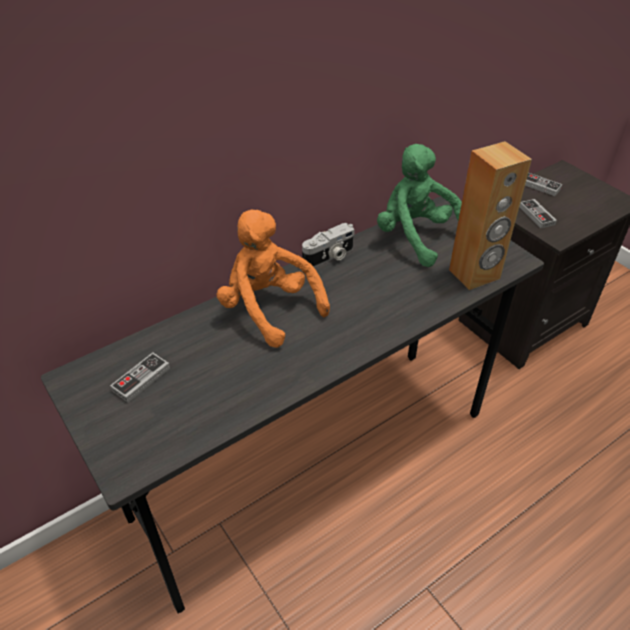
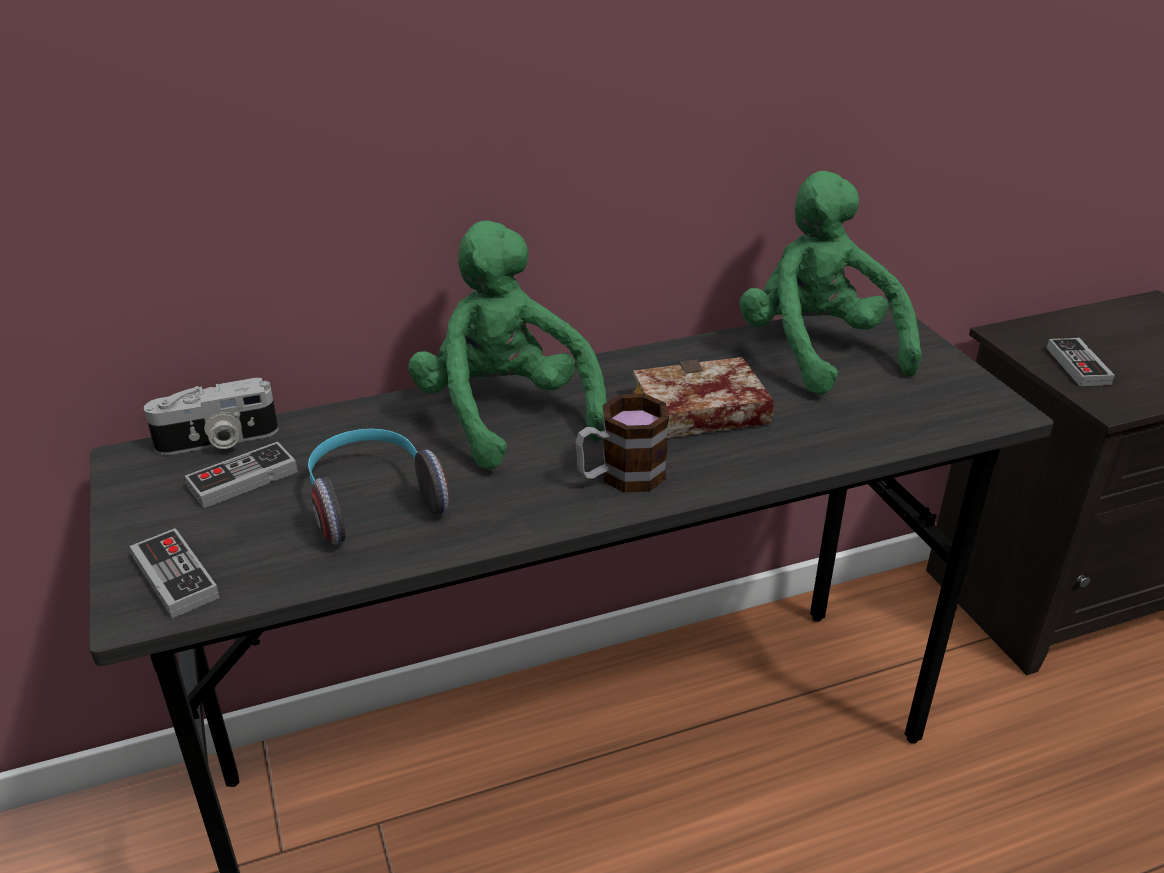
camera: 15 degrees right, 10 degrees down
orange plush toy [217,210,330,348] -> green plush toy [408,221,607,470]
camera [302,223,355,267] -> camera moved to [144,378,279,455]
brown speaker [449,141,532,290] -> none
game controller [525,172,563,196] -> game controller moved to [130,528,220,619]
none -> headphones [308,429,449,545]
none -> mug [575,394,669,493]
none -> book [632,357,774,438]

